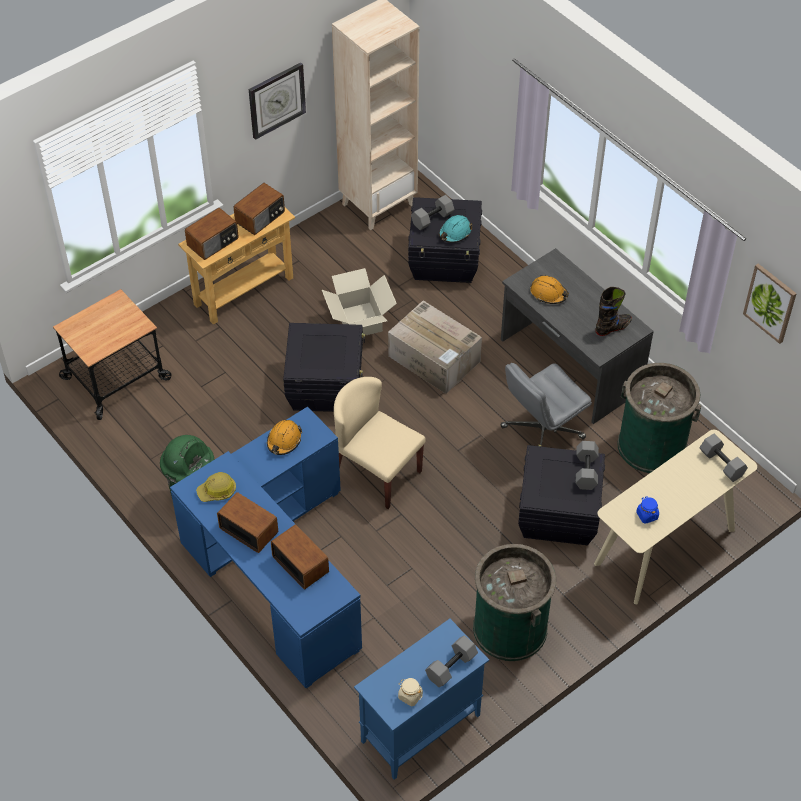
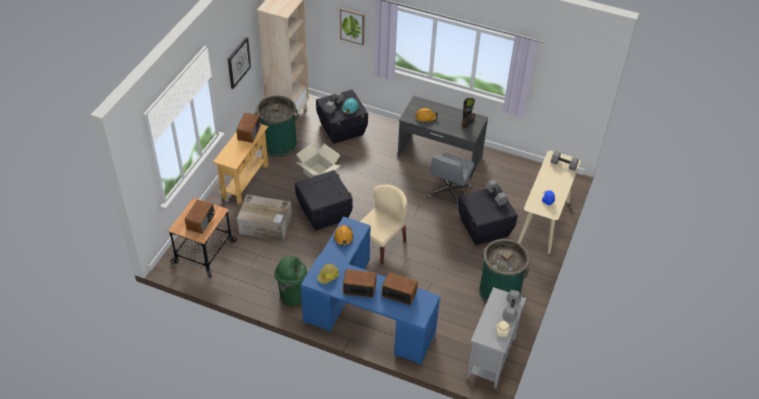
camera: 30 degrees left, 5 degrees down
radio [185,208,239,260] -> radio moved to [185,200,215,234]
beige chair [334,377,426,509] -> beige chair turned 120 degrees clockwise [360,185,407,265]
blue cabinet [354,619,489,780] -> grey cabinet [467,287,526,388]
cardboard box [388,300,482,394] -> cardboard box moved to [237,194,292,241]
green trash can [617,363,701,473] -> green trash can moved to [255,96,298,157]
picture [743,264,797,344] -> picture moved to [340,8,365,45]

